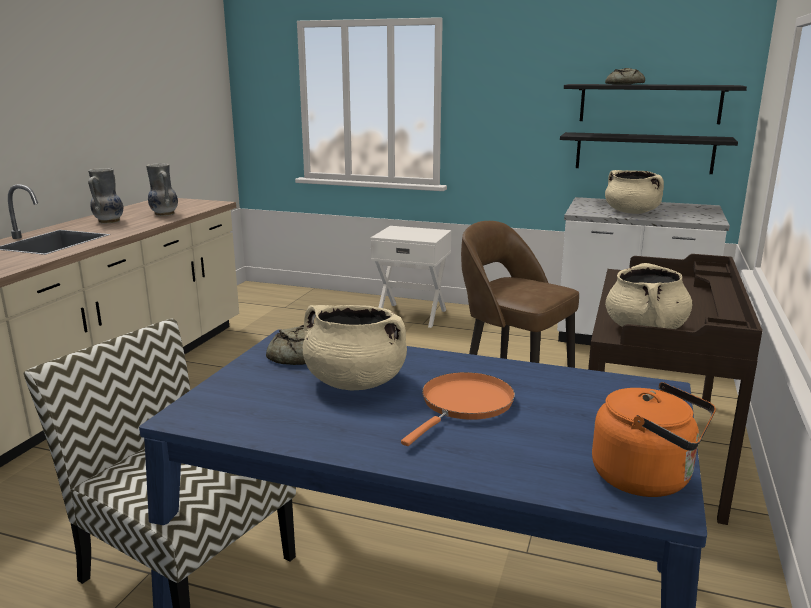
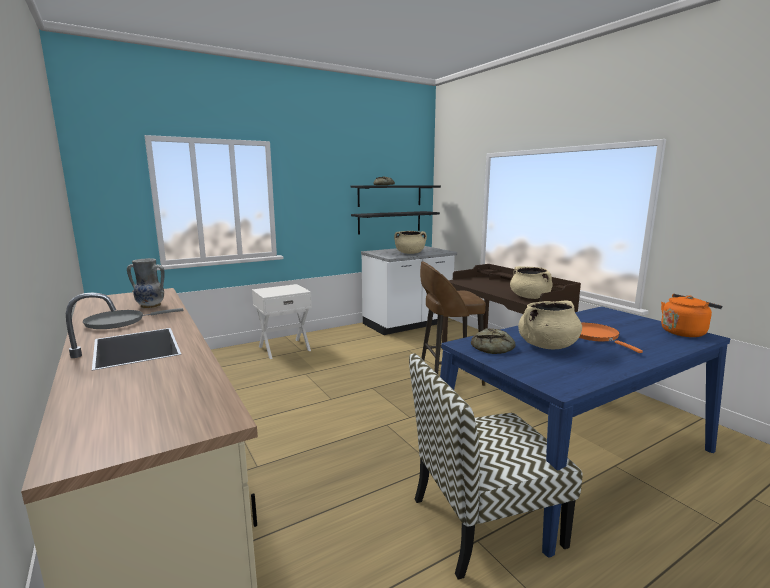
camera: 50 degrees left, 5 degrees down
vase [88,168,123,224] -> grey frying pan [83,308,183,329]

